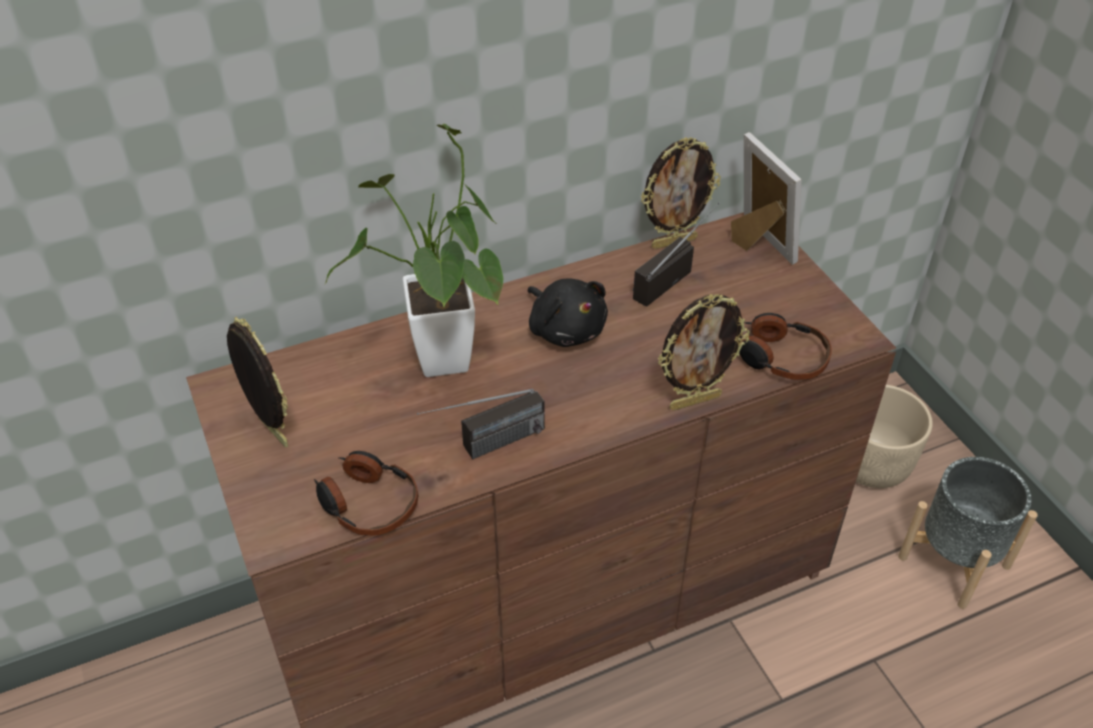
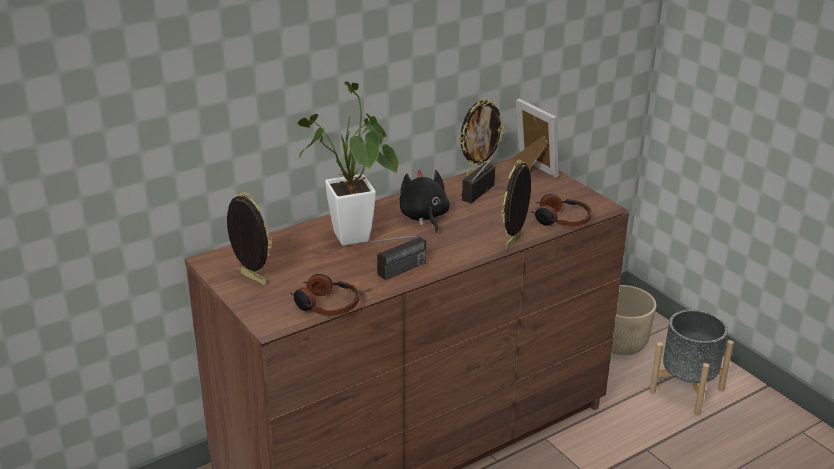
camera: 10 degrees left, 15 degrees down
black plush toy [528,279,608,347] -> black plush toy turned 150 degrees counterclockwise [400,169,450,233]
picture frame [658,294,750,411] -> picture frame turned 150 degrees clockwise [501,160,531,250]

